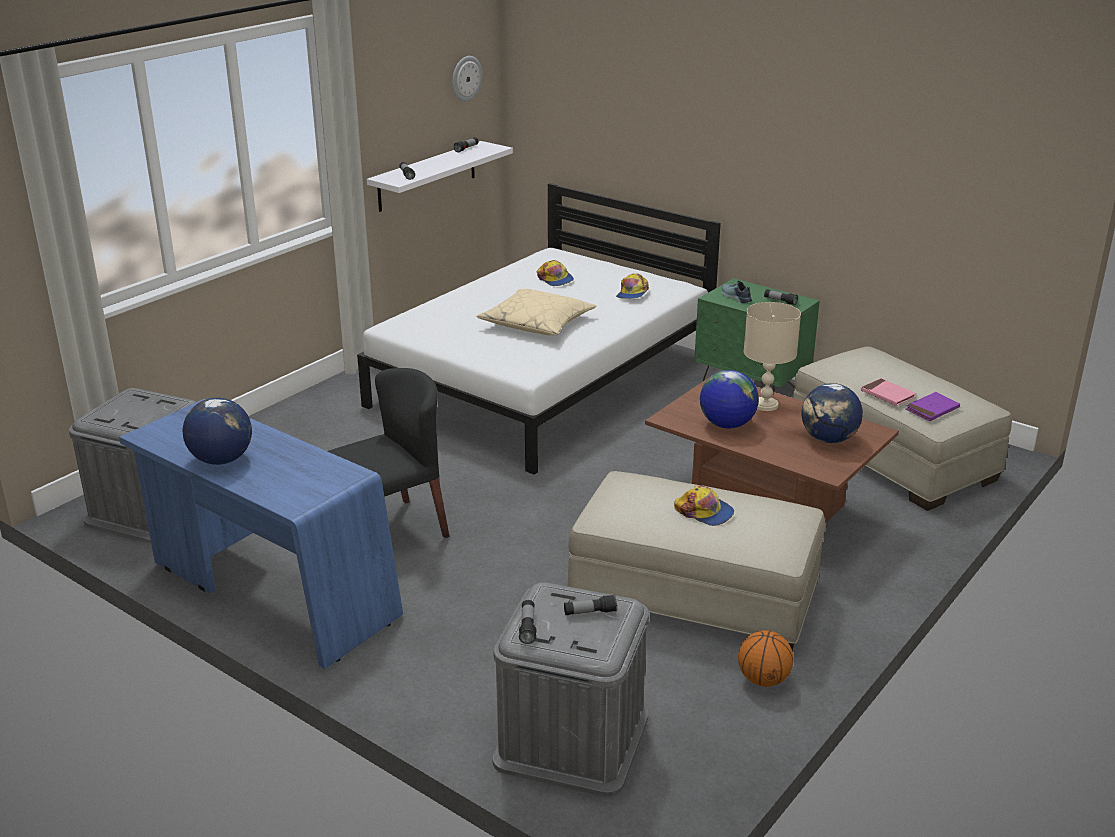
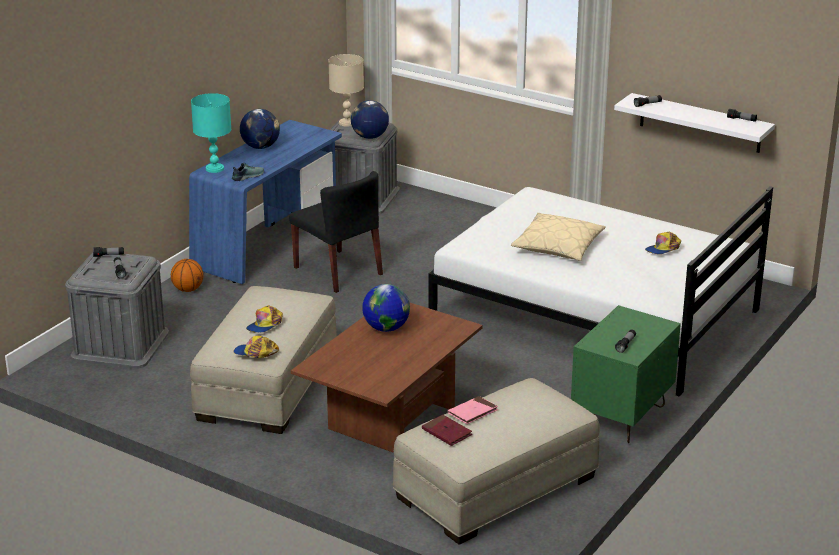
camera: 85 degrees right, 0 degrees up
wall clock [452,56,482,102] -> none
cap [616,273,649,299] -> cap moved to [234,336,279,358]
shoe [721,280,752,303] -> shoe moved to [232,162,264,181]
basketball [738,630,794,687] -> basketball moved to [171,259,204,292]
beige table lamp [744,302,801,411] -> beige table lamp moved to [329,54,364,127]
globe [801,383,863,443] -> globe moved to [351,100,389,139]
purple book [906,392,960,421] -> red book [422,415,472,446]
none -> turquoise table lamp [191,93,231,173]

